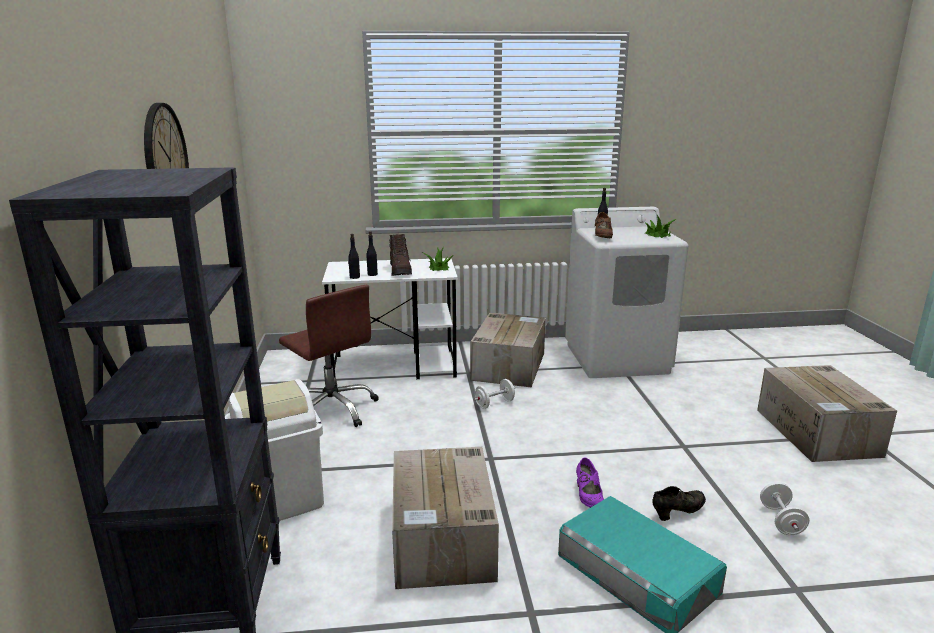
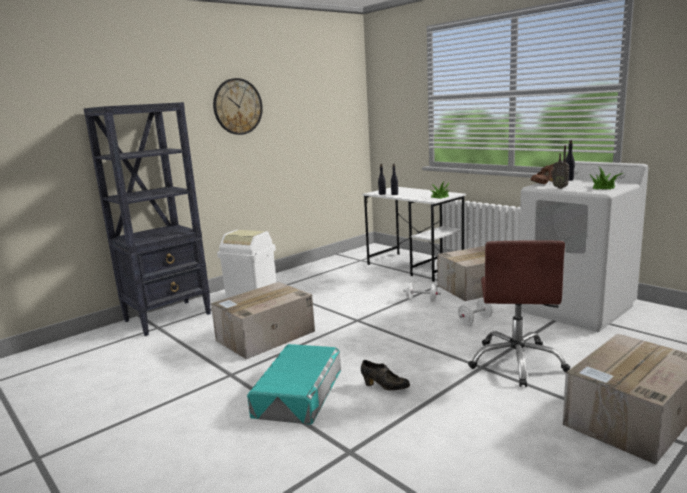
camera: 55 degrees right, 5 degrees down
brown office chair [279,285,379,427] -> brown office chair moved to [468,240,570,387]
brown boot [389,234,412,276] -> none
purple shoe [576,458,604,508] -> none
white dumbbell [760,482,809,535] -> white dumbbell moved to [458,298,493,325]
none -> radio [551,145,570,189]

